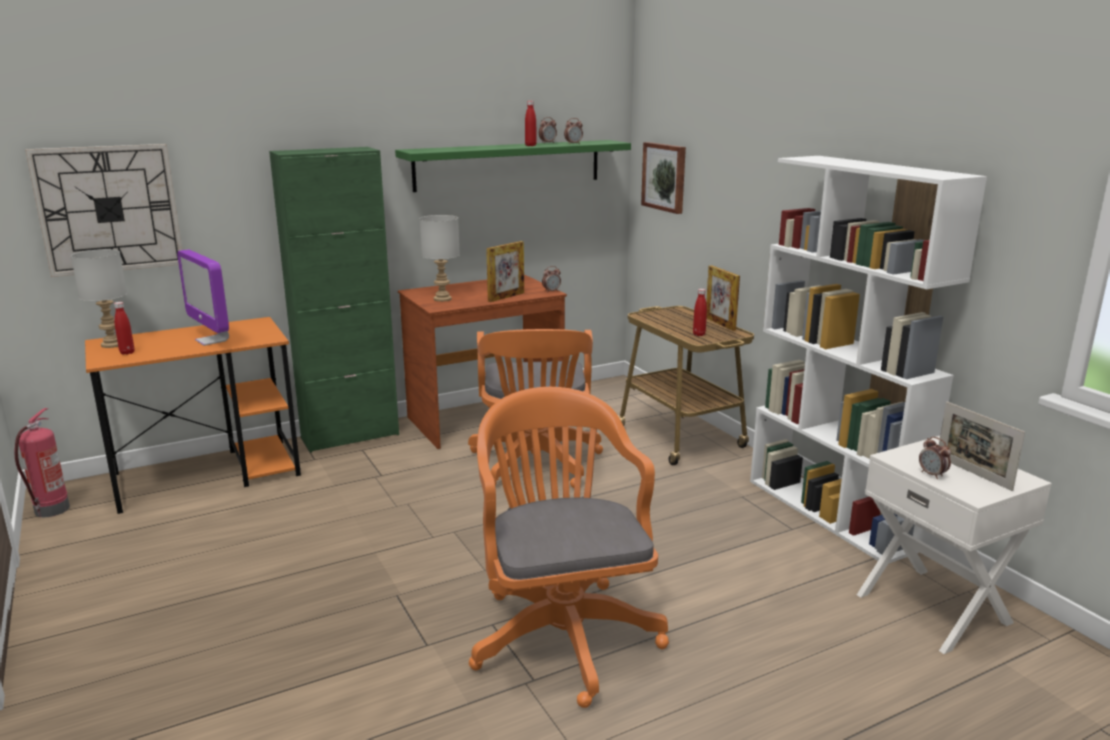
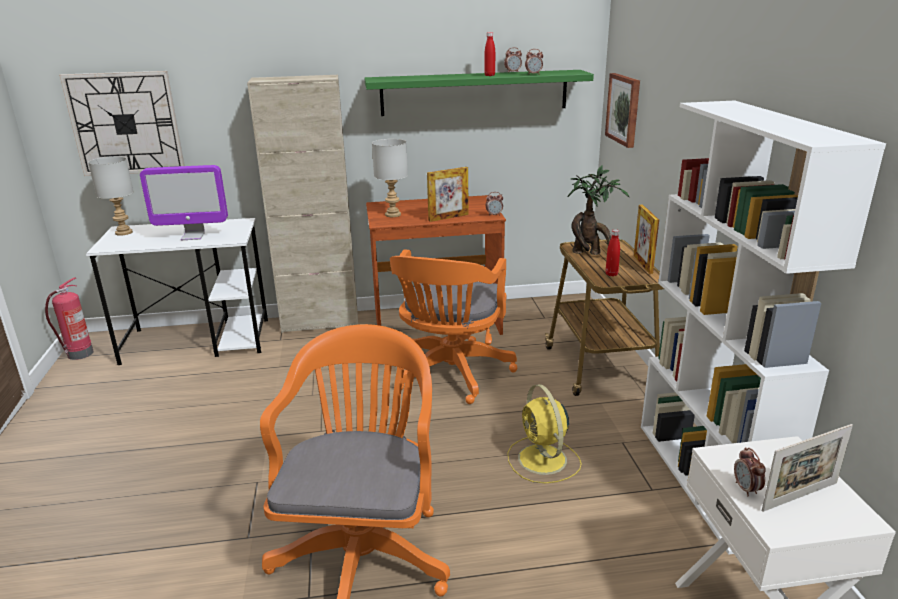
camera: 20 degrees right, 5 degrees up
orange desk [85,317,301,514] -> white desk [86,218,268,365]
red bottle [114,302,134,355] -> none
monitor [177,249,229,346] -> monitor turned 75 degrees counterclockwise [140,165,228,240]
green cabinet [269,147,399,453] -> beige cabinet [247,75,358,333]
picture frame [939,402,1025,491] -> picture frame turned 105 degrees counterclockwise [762,424,853,512]
none -> yellow fan [507,384,581,483]
none -> potted plant [568,166,629,255]

